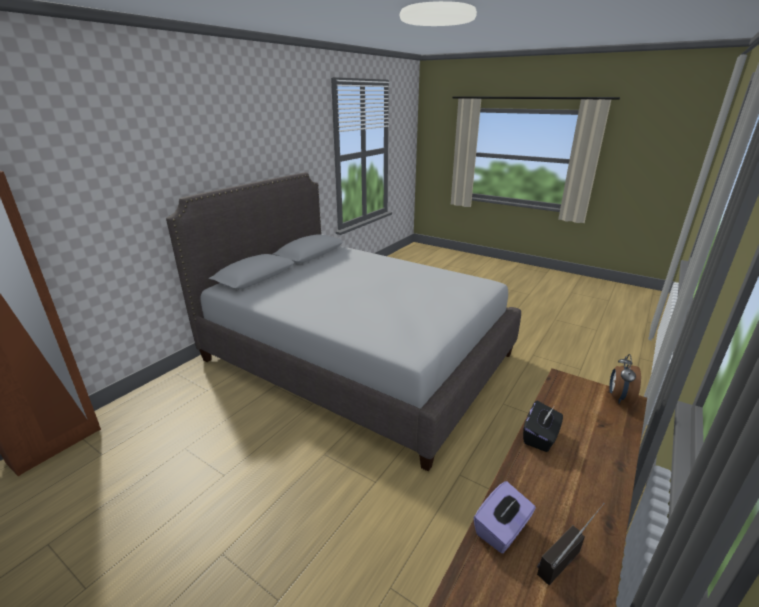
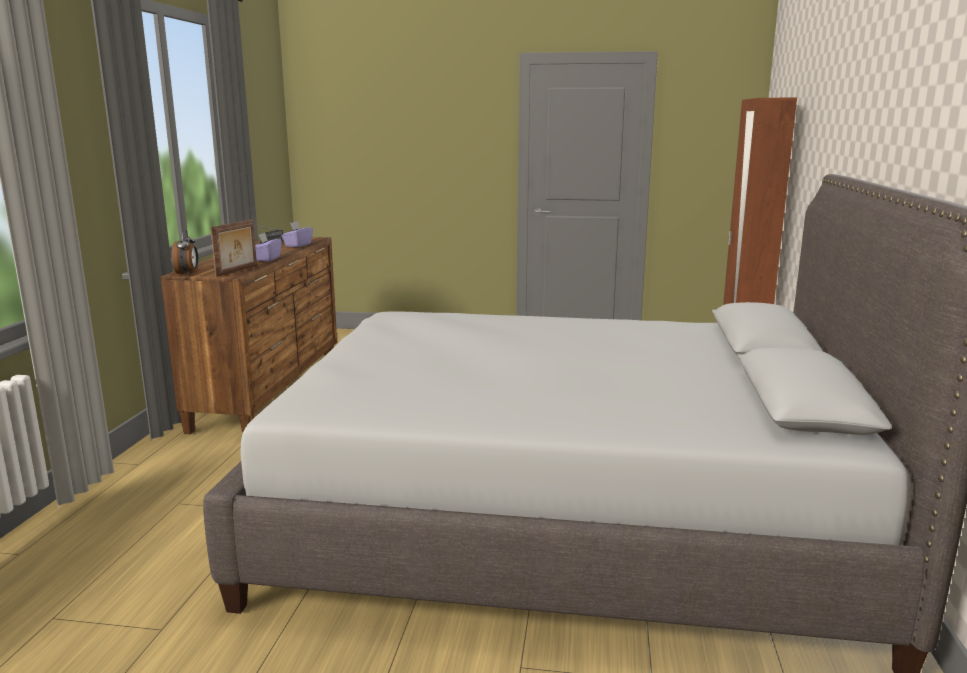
camera: 155 degrees right, 10 degrees down
black tissue box [523,401,563,452] -> purple tissue box [255,233,281,261]
none -> picture frame [211,219,257,277]

